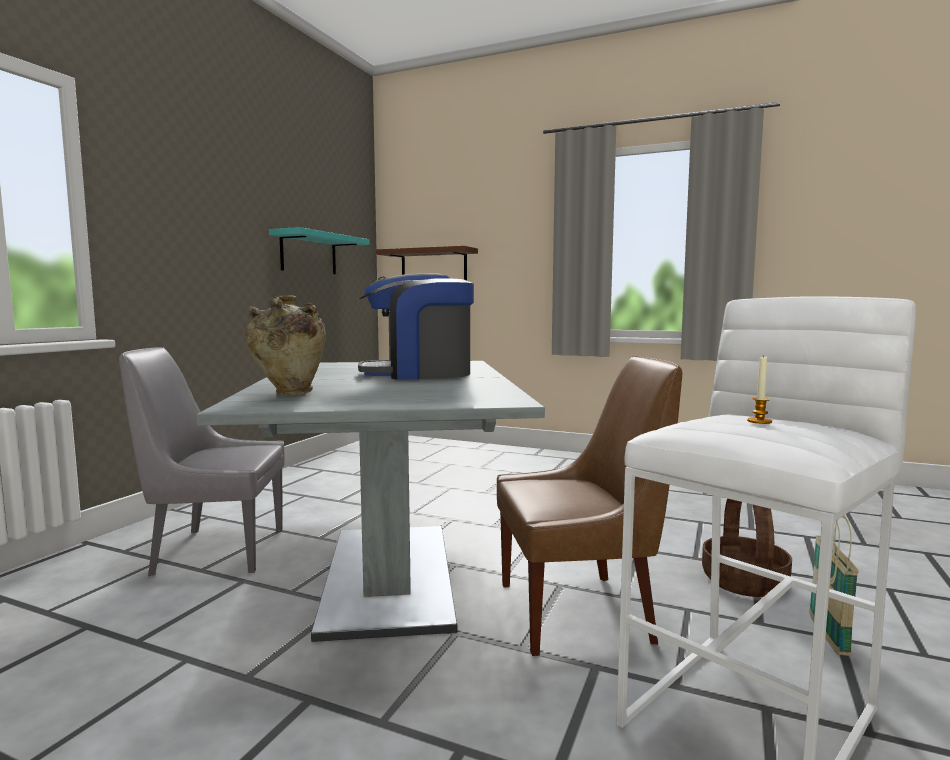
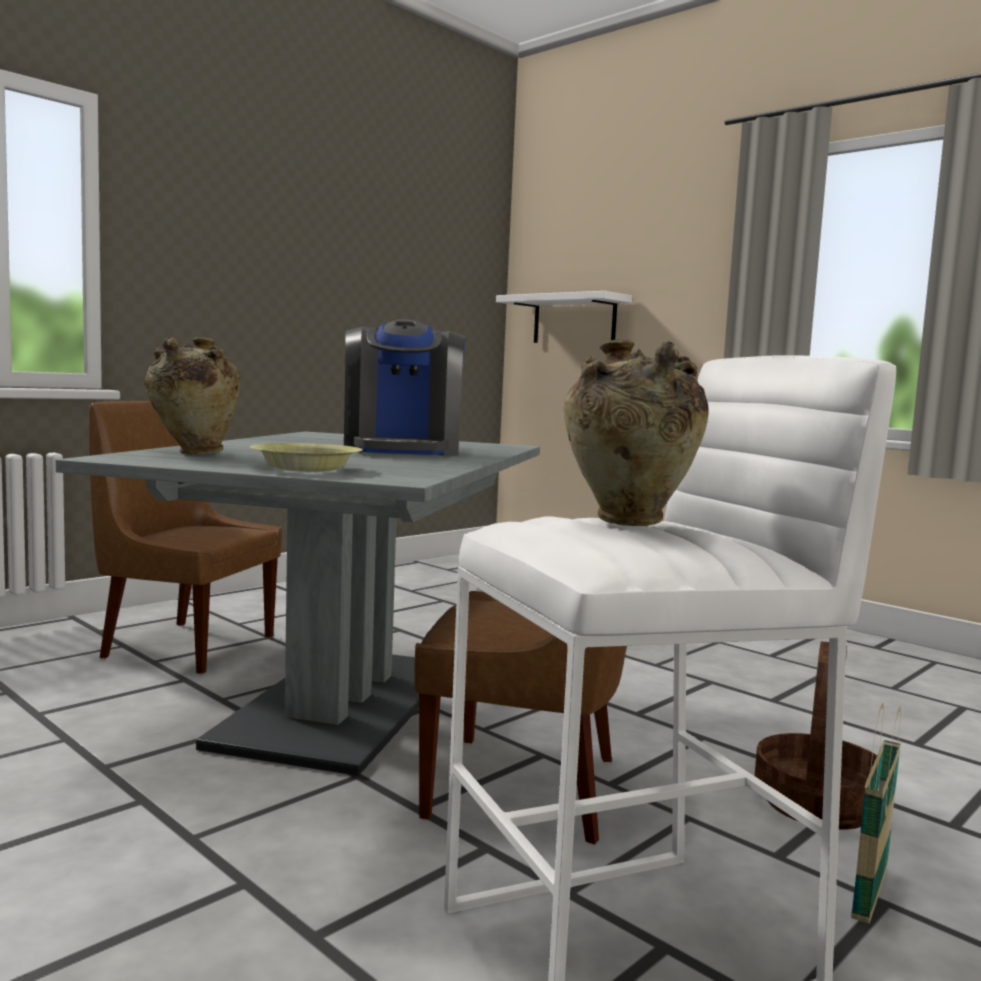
camera: 20 degrees right, 0 degrees up
grey chair [119,347,285,576] -> brown chair [89,401,282,674]
turquoise shelf [269,227,370,274] -> none
coffee machine [358,273,474,380] -> coffee machine turned 105 degrees counterclockwise [344,320,466,455]
brown shelf [376,246,478,281] -> white shelf [496,291,632,343]
candle [747,356,772,424] -> beige vase [564,339,709,526]
none -> yellow bowl [250,443,363,472]

